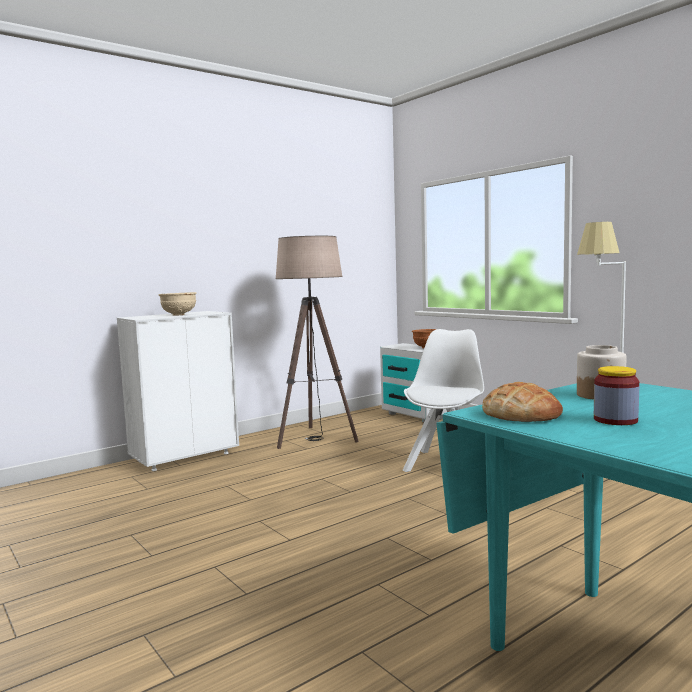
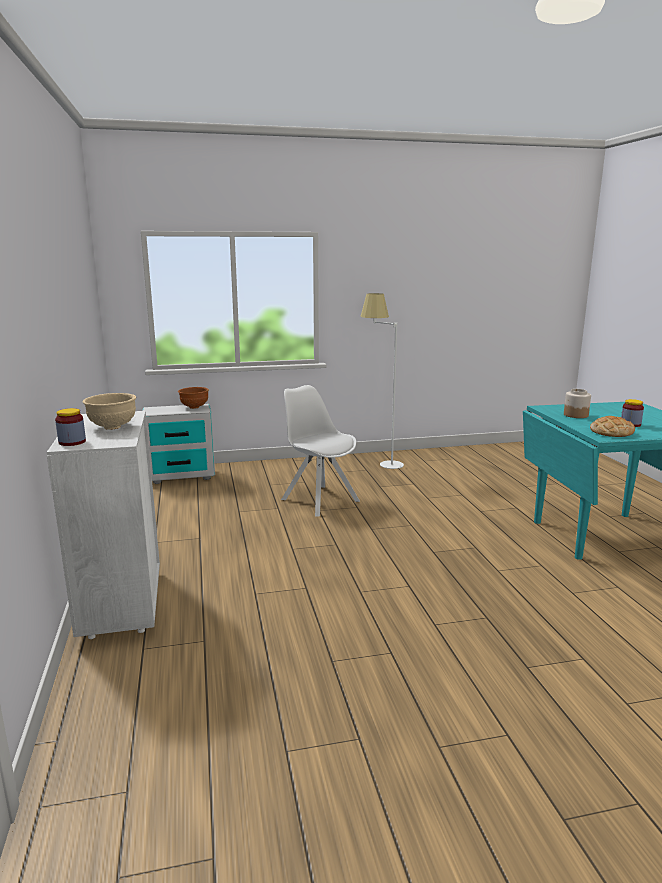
camera: 65 degrees left, 10 degrees up
floor lamp [275,236,359,449] -> none
none -> jar [55,408,86,446]

